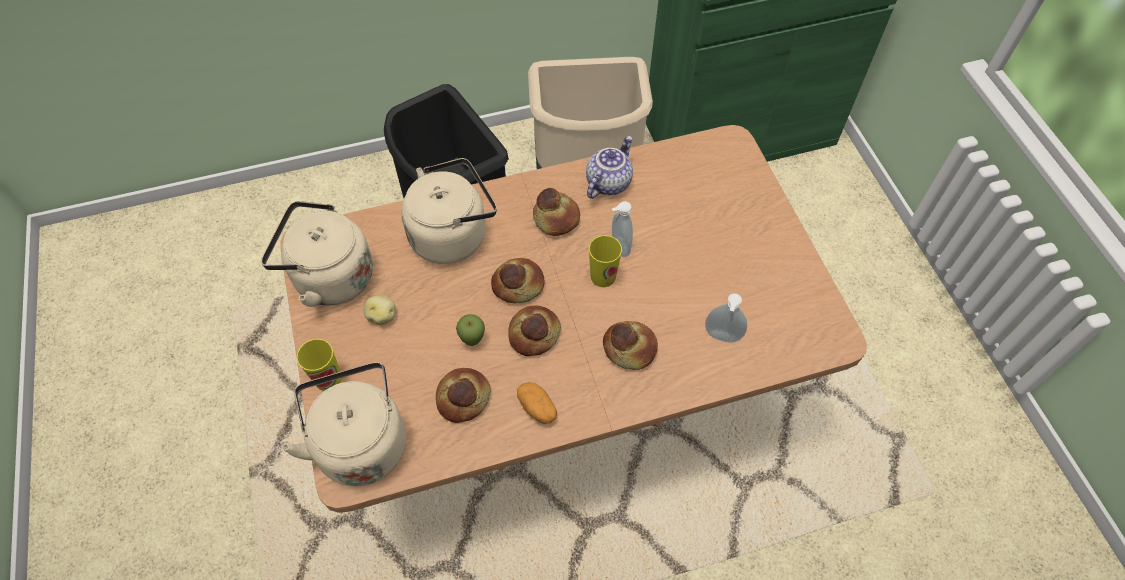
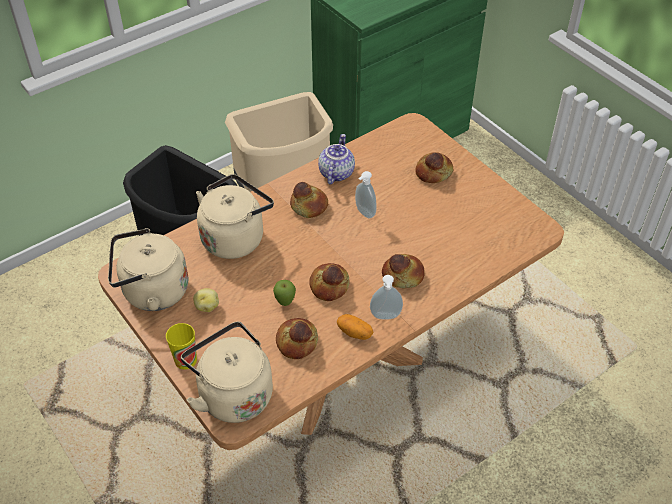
camera: 20 degrees left, 10 degrees down
bread [491,258,544,303] -> bread moved to [415,153,454,183]
cup [589,235,622,287] -> none
soap dispenser [705,293,747,343] -> soap dispenser moved to [370,275,403,320]

